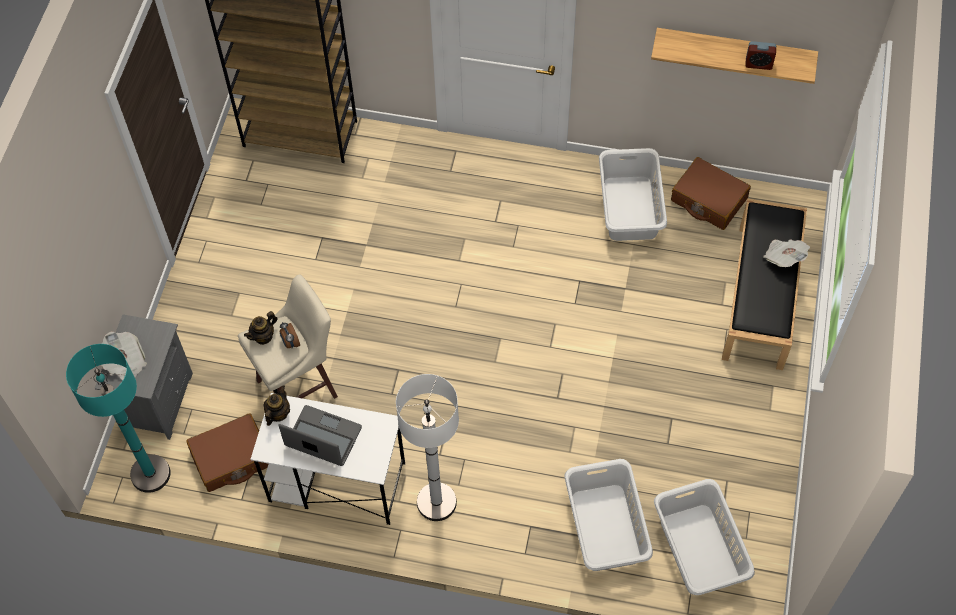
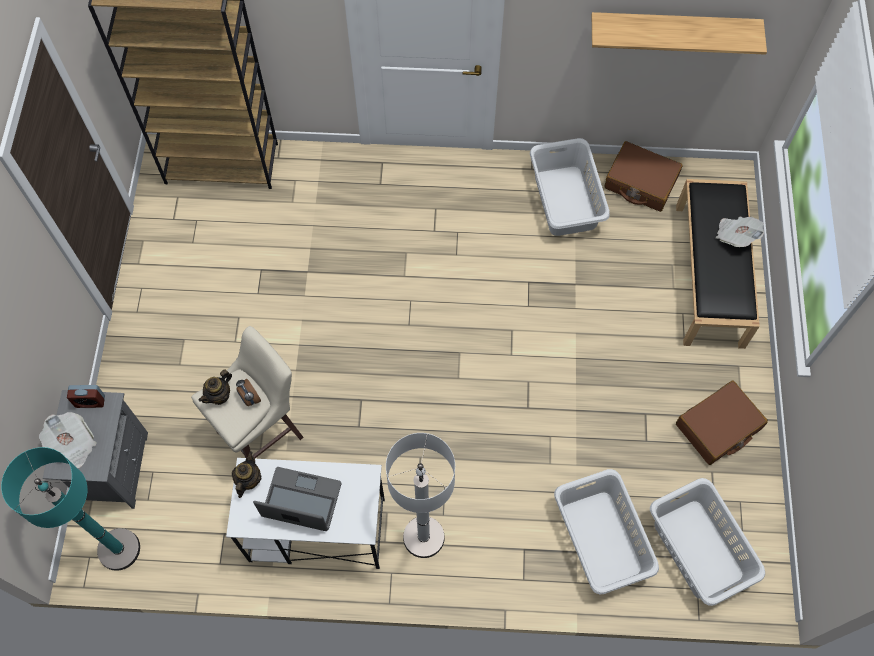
camera: 10 degrees left, 5 degrees up
brown suitcase [186,413,268,492] -> brown suitcase moved to [676,381,768,465]
alarm clock [745,41,776,70] -> alarm clock moved to [67,385,105,408]

